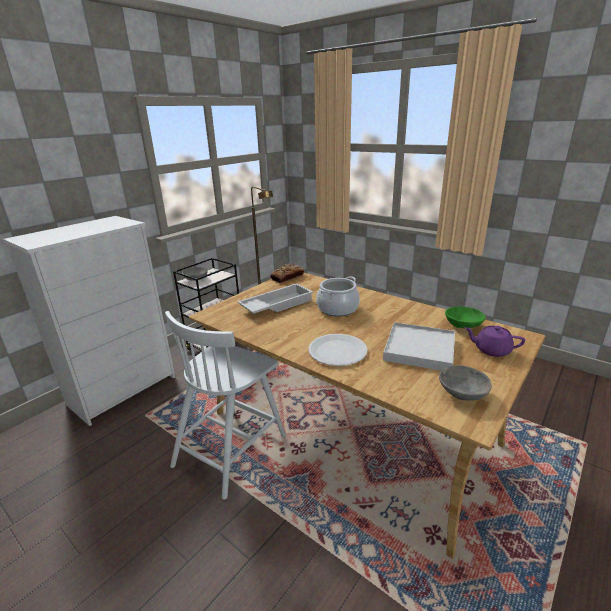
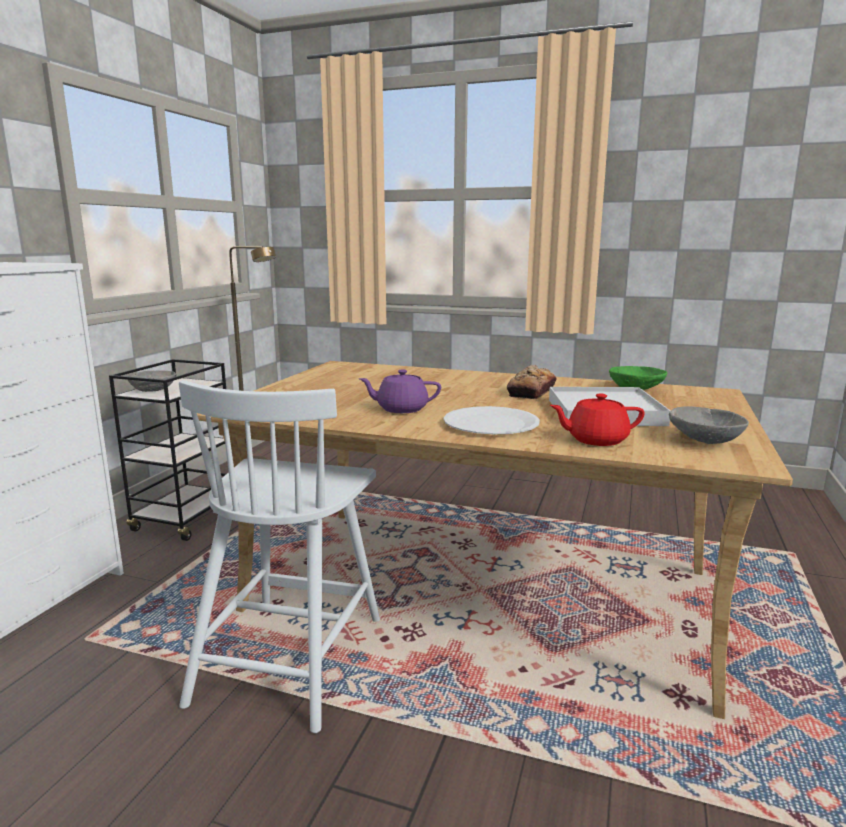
camera: 20 degrees left, 10 degrees down
white tray [238,283,313,314] -> none
bread [270,263,304,283] -> bread moved to [507,365,557,399]
cooking pot [316,276,360,317] -> none
purple teapot [464,326,525,357] -> purple teapot moved to [358,369,441,413]
none -> red teapot [549,393,645,446]

